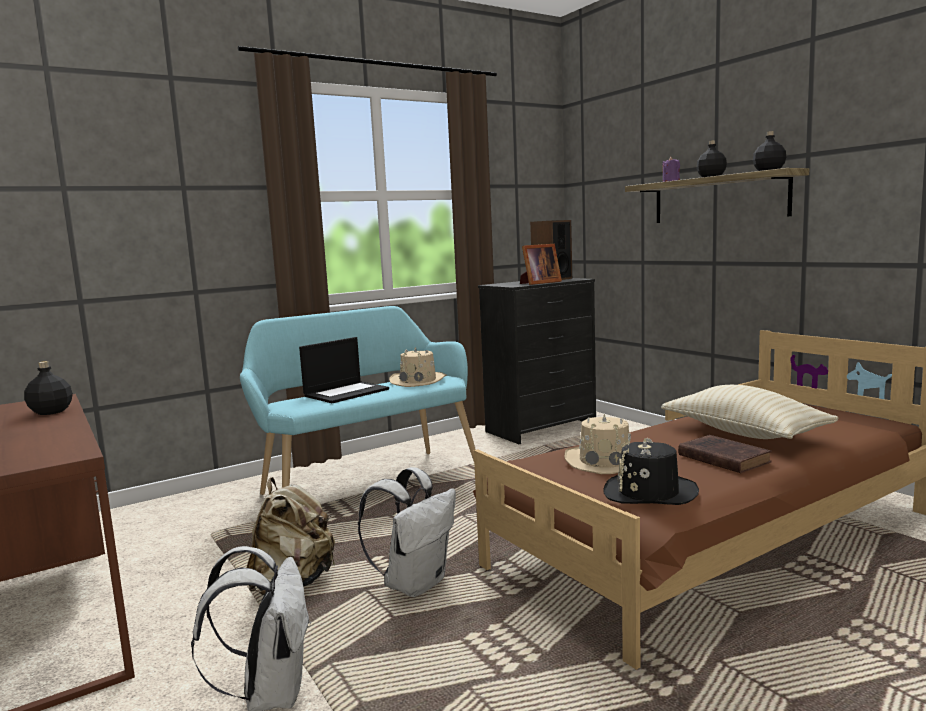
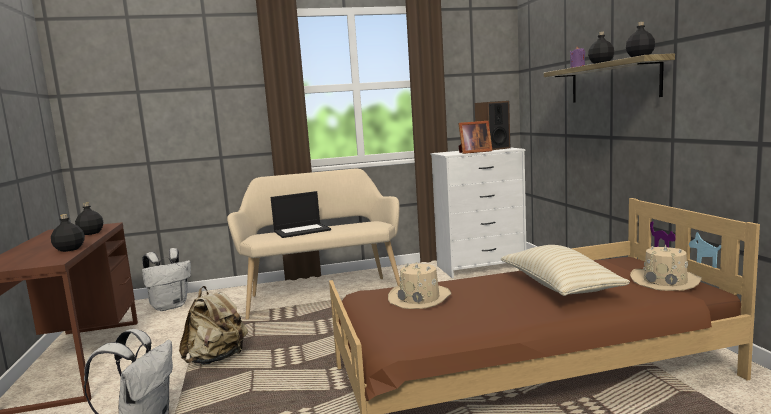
camera: 20 degrees right, 0 degrees up
turquoise bench [240,306,476,495] -> beige bench [227,169,400,319]
white backpack [358,467,456,597] -> white backpack moved to [142,248,191,311]
beige hat [389,347,447,387] -> beige hat moved to [630,244,702,291]
black dresser [478,278,596,444] -> white dresser [430,147,526,278]
black hat [603,438,699,505] -> none
brown book [678,435,772,473] -> none
none -> black bottle [51,214,85,252]

